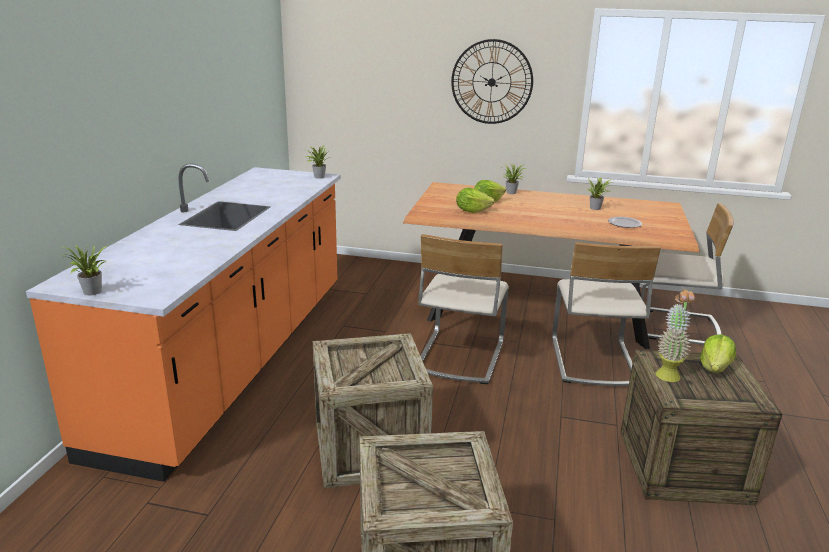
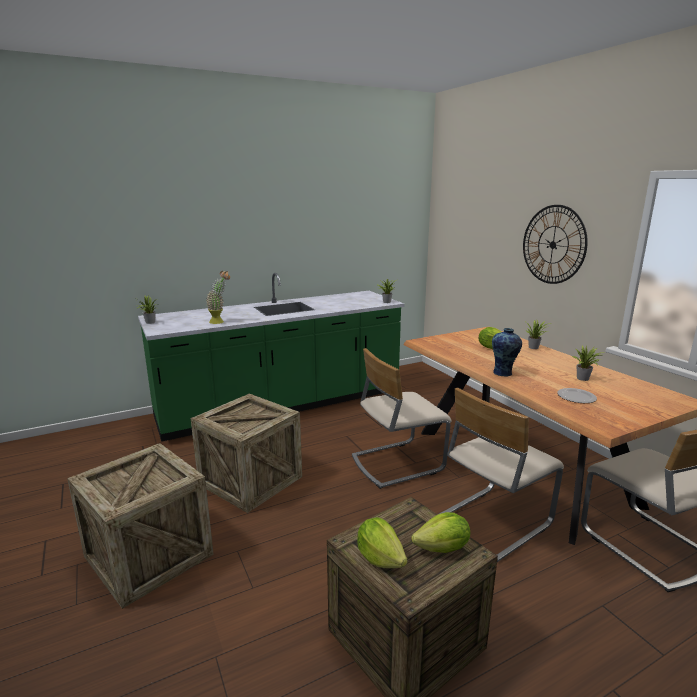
camera: 50 degrees right, 5 degrees down
orange counter [26,163,341,482] -> green counter [138,273,404,442]
lettuce [456,187,494,213] -> lettuce moved to [357,517,408,568]
potted plant [656,289,695,382] -> potted plant moved to [206,271,230,324]
none -> vase [492,328,522,376]

